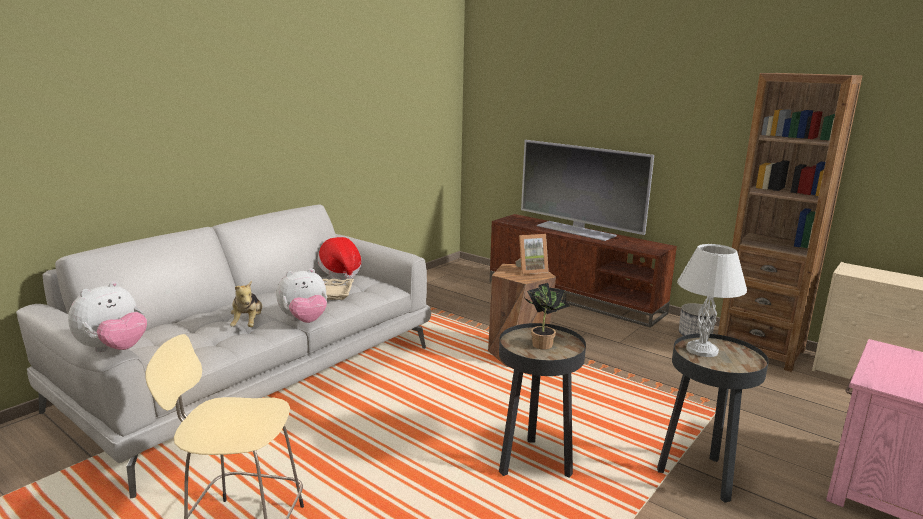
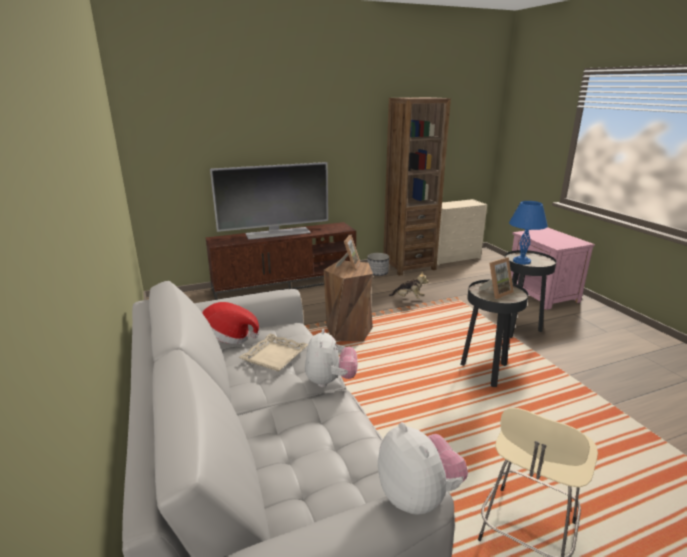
camera: 60 degrees left, 5 degrees up
plush toy [230,281,262,327] -> plush toy moved to [389,272,429,299]
potted plant [524,283,570,350] -> picture frame [479,257,514,299]
white table lamp [677,244,747,357] -> blue table lamp [509,201,548,265]

